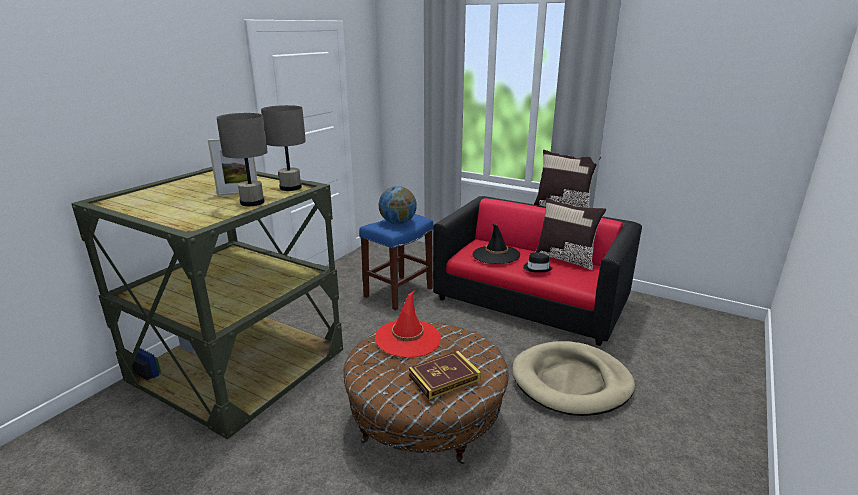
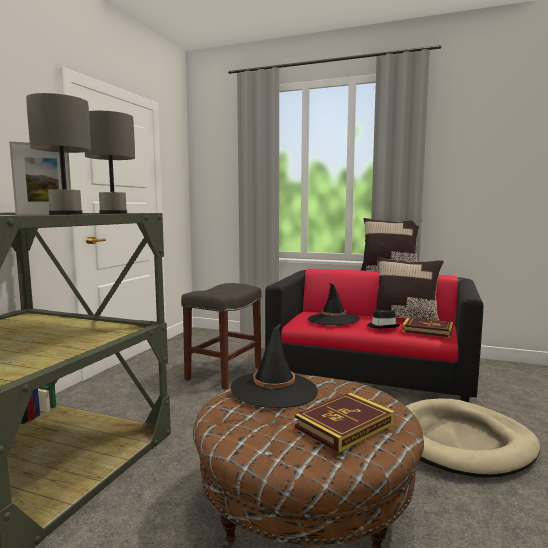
camera: 10 degrees left, 15 degrees down
blue stool [359,214,433,310] -> grey stool [181,283,262,390]
red hat [375,291,441,358] -> black hat [231,323,318,408]
globe [379,186,417,224] -> none
none -> book [402,317,453,338]

